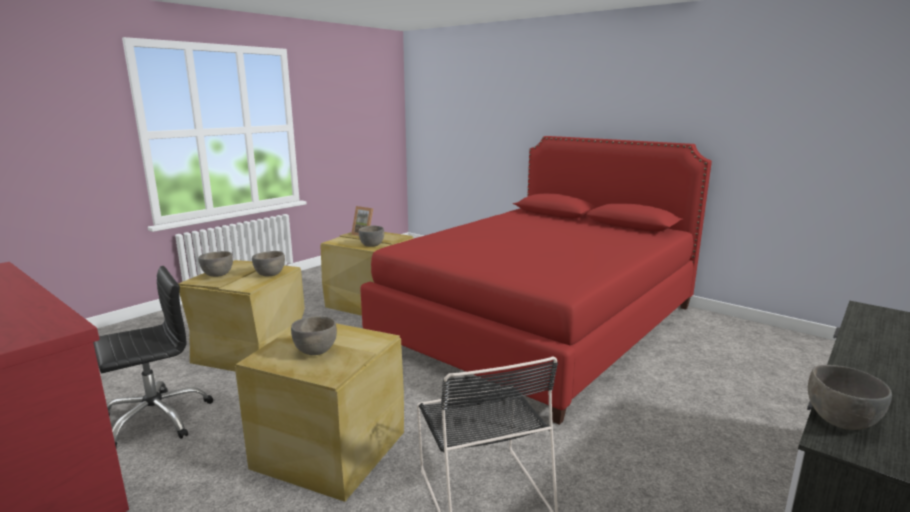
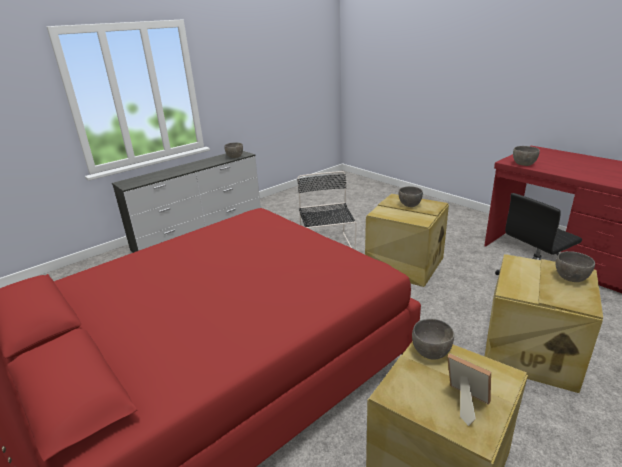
camera: 170 degrees left, 10 degrees up
grey bowl [252,251,285,276] -> grey bowl moved to [513,146,540,166]

